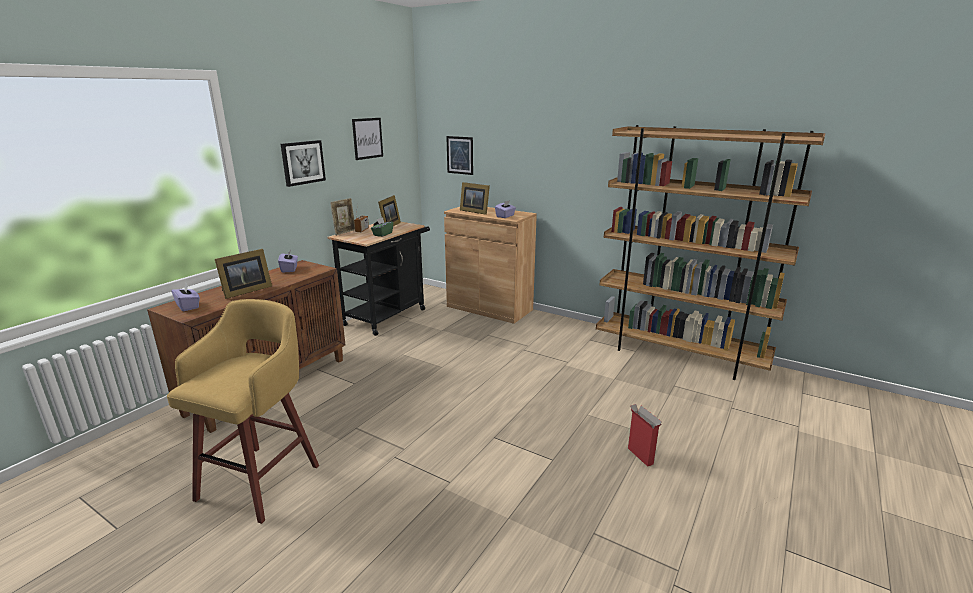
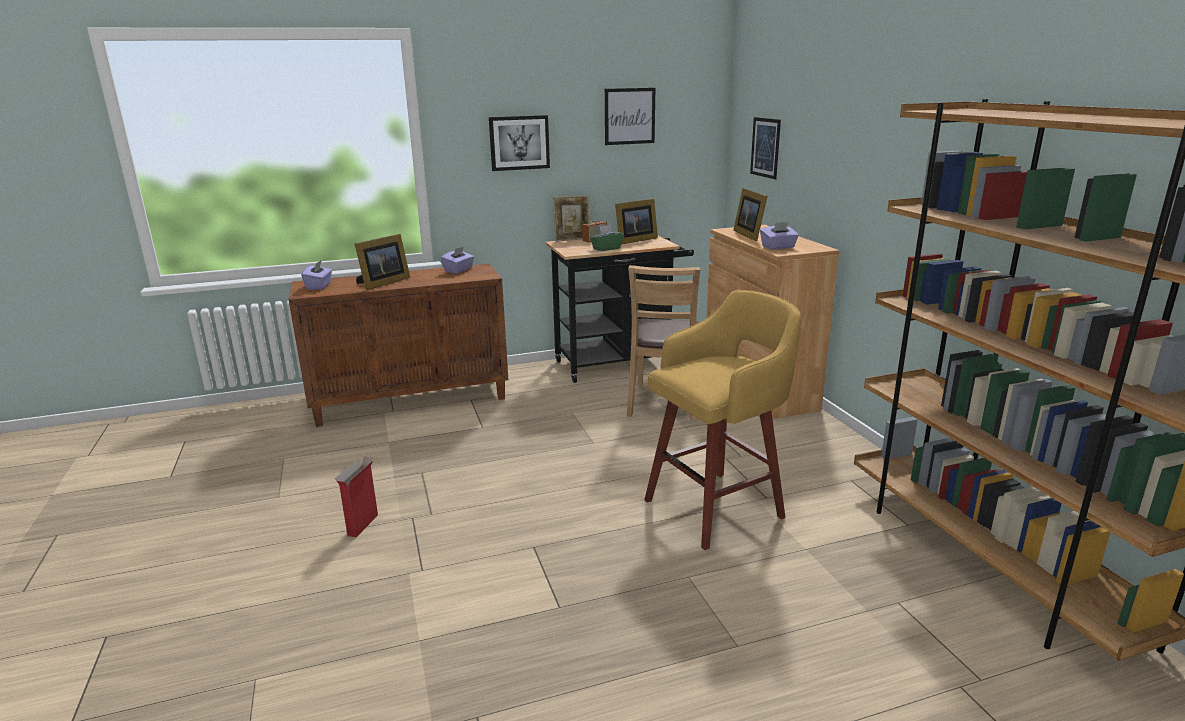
camera: 40 degrees right, 0 degrees up
yellow stool [167,299,319,524] -> yellow stool moved to [644,290,801,550]
picture frame [215,249,272,299] -> picture frame turned 45 degrees counterclockwise [355,234,410,290]
cardboard box [628,404,662,467] -> cardboard box moved to [335,456,378,537]
none -> brown chair [627,265,700,421]

